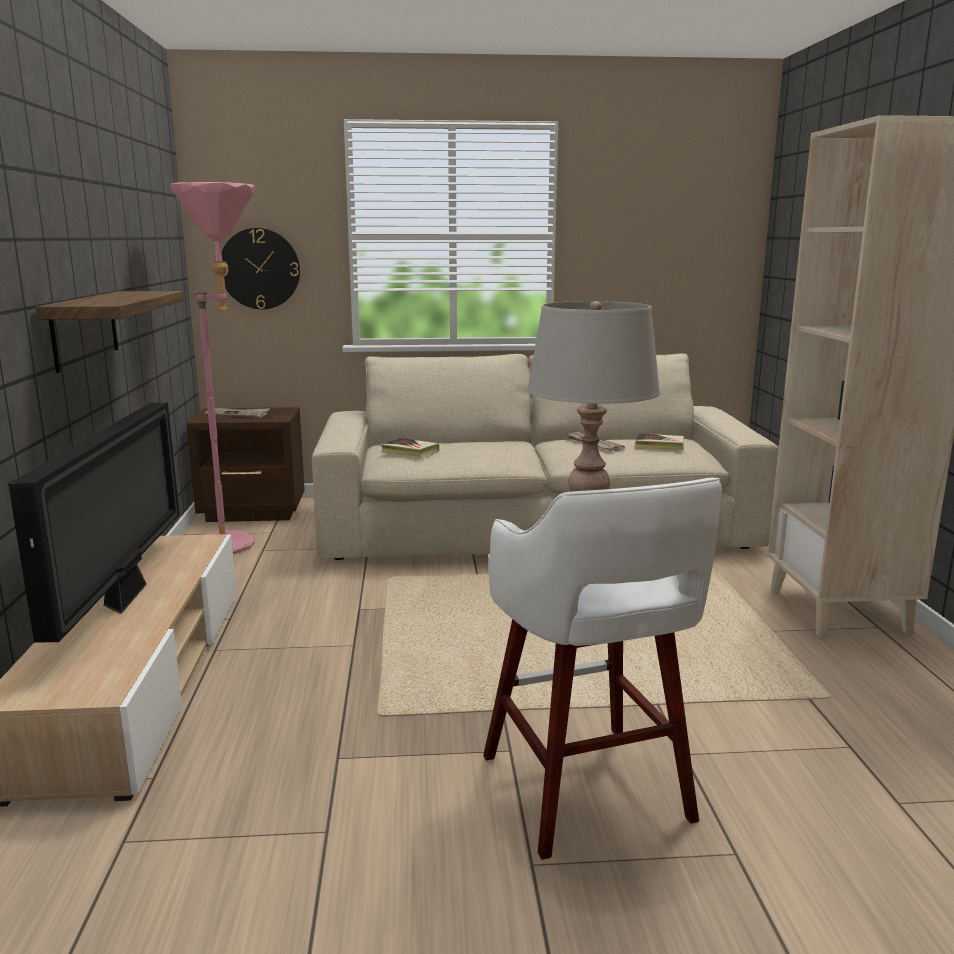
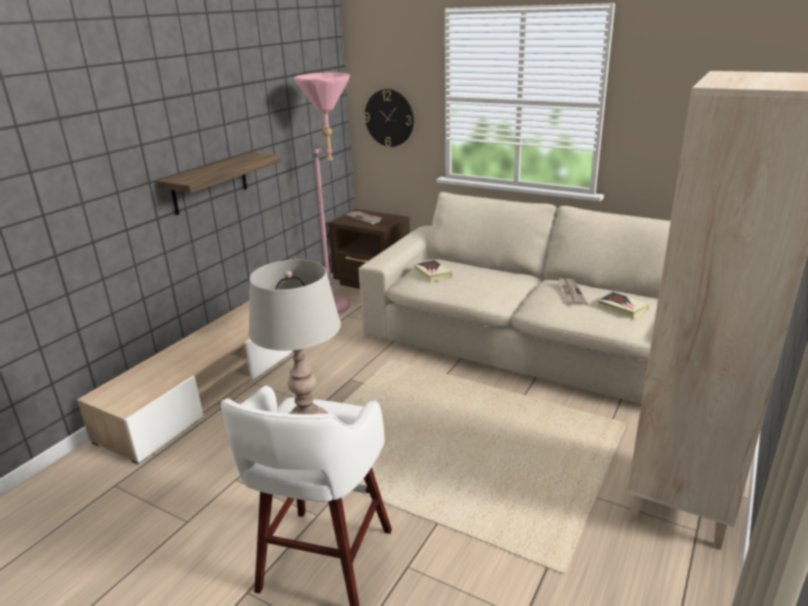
camera: 35 degrees right, 10 degrees up
television [8,403,180,643] -> none

